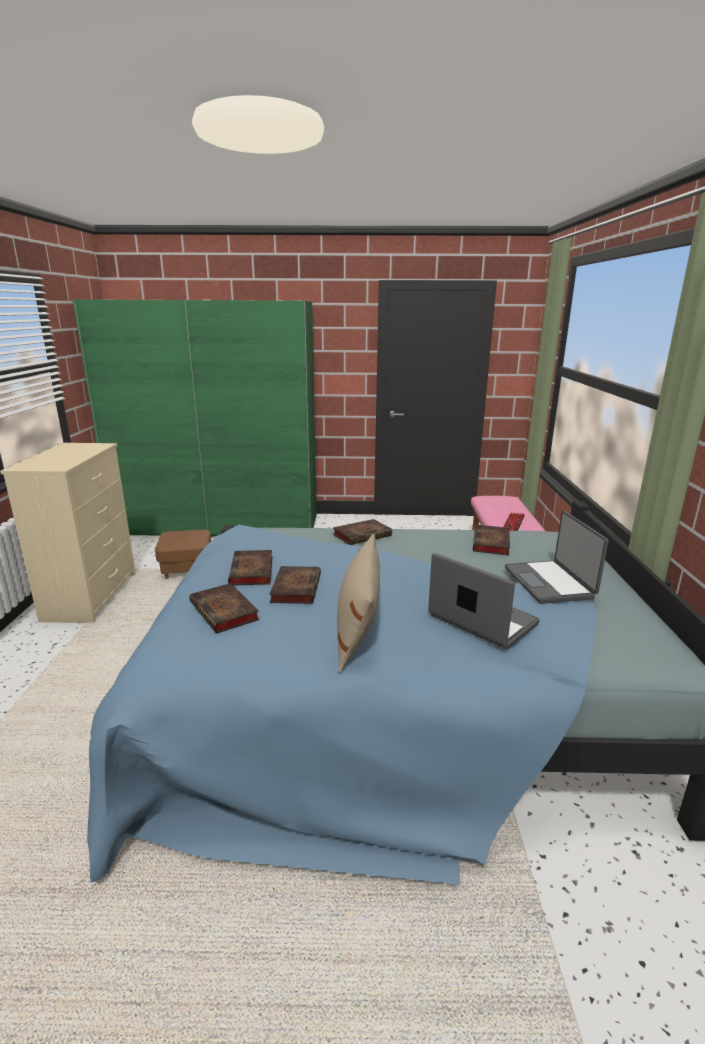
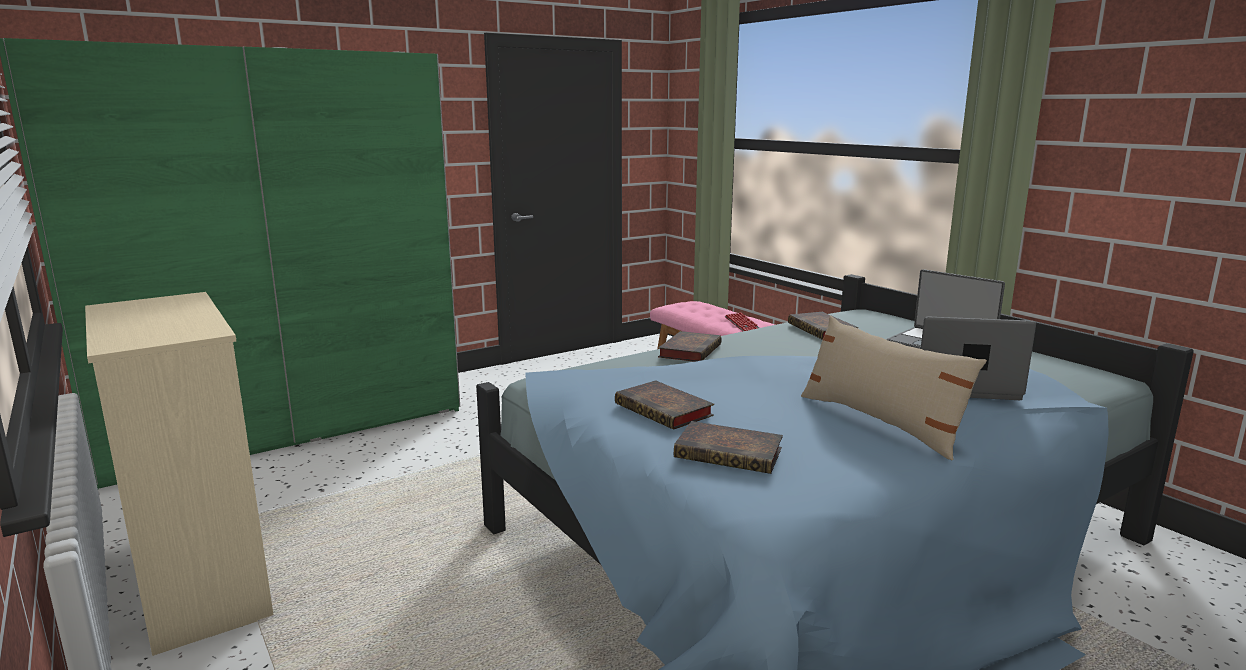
camera: 35 degrees left, 5 degrees down
brown ottoman [155,530,211,579] -> none
book [269,566,321,604] -> none

